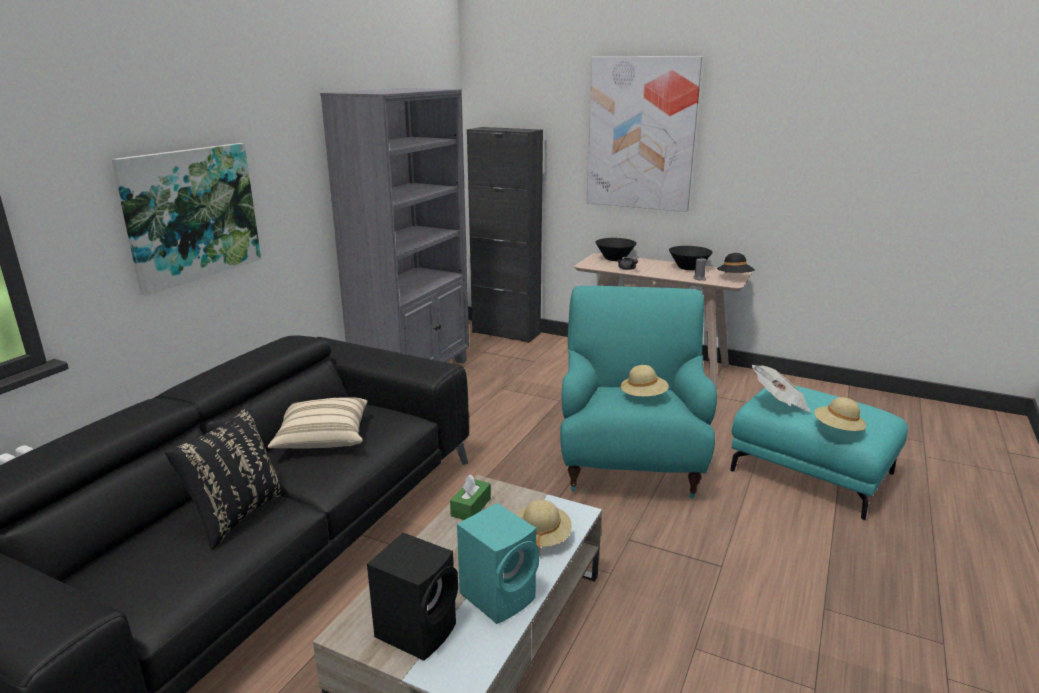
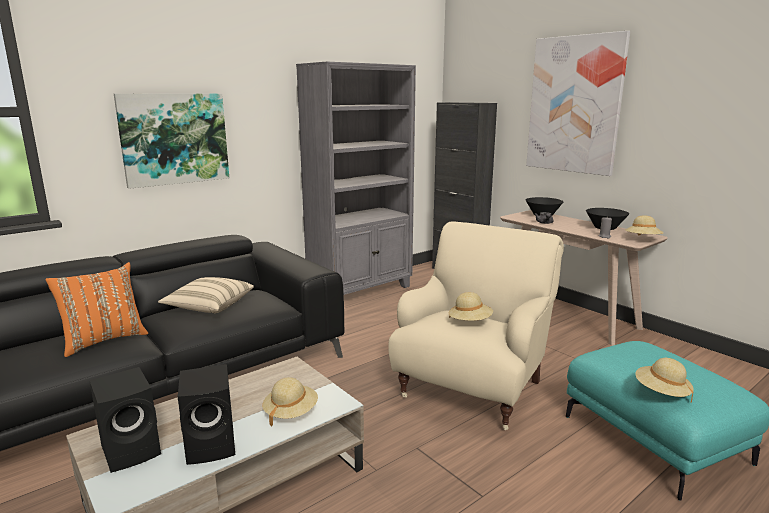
camera: 25 degrees right, 5 degrees down
black pillow [164,404,287,550] -> orange pillow [45,262,148,357]
green tissue box [450,475,491,520] -> none
turquoise speaker [457,503,539,624] -> black speaker [178,364,235,465]
turquoise armchair [560,286,717,499] -> beige armchair [388,221,564,430]
black hat [717,253,755,273] -> beige hat [625,215,663,235]
newspaper [752,365,811,412] -> none

